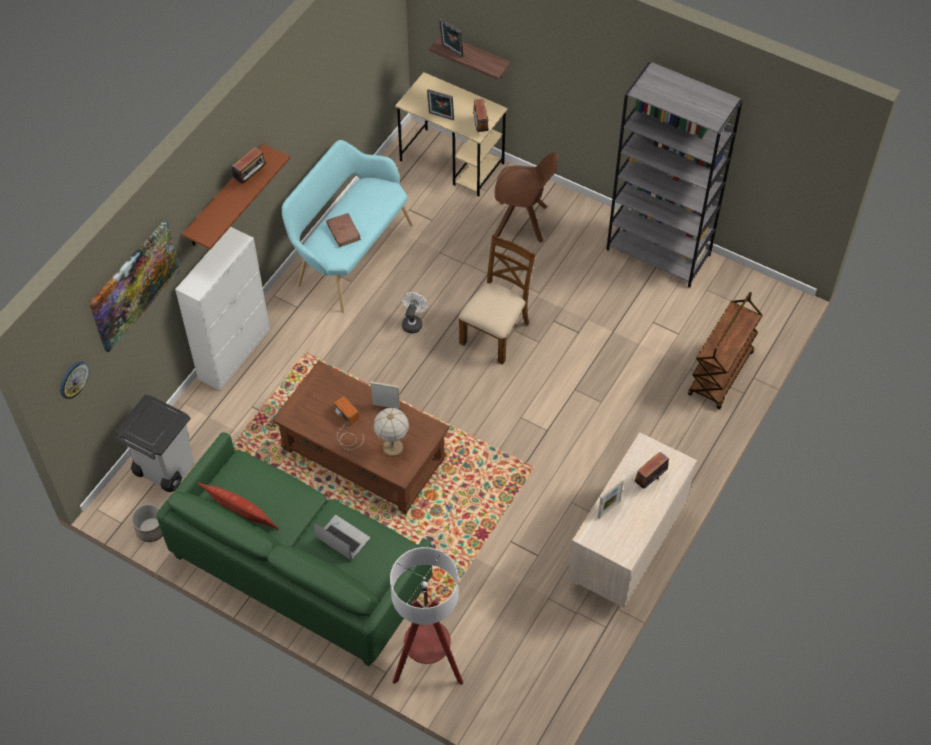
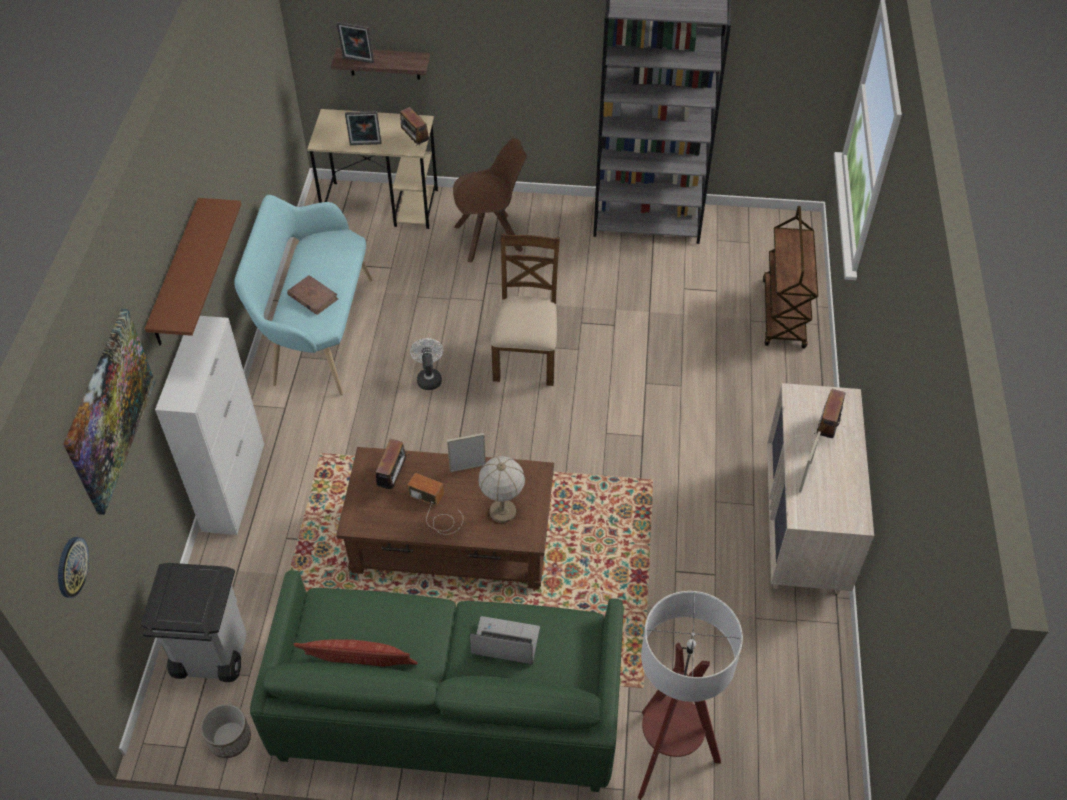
camera: 25 degrees left, 5 degrees down
radio [232,147,266,184] -> radio moved to [376,439,409,489]

